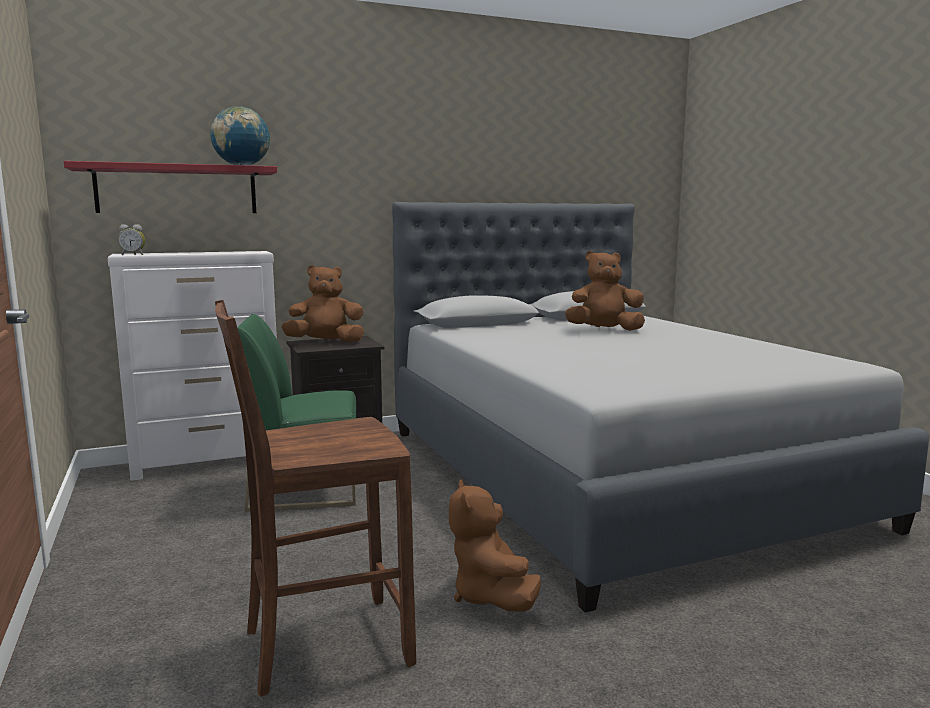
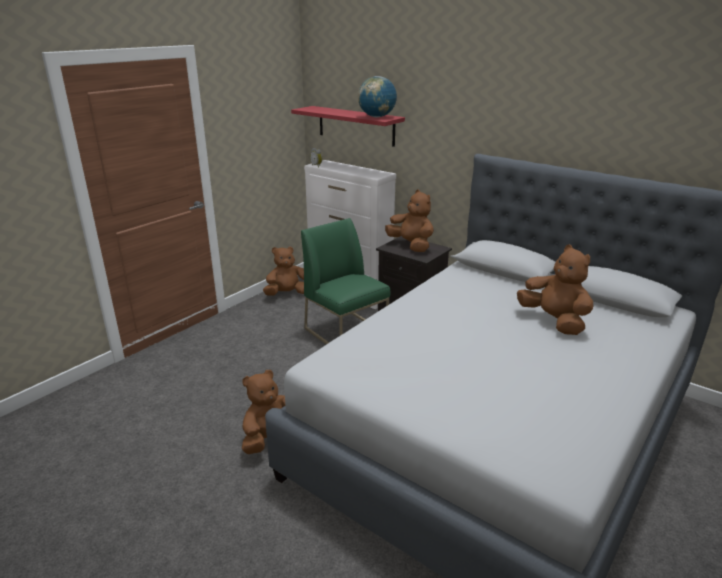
camera: 60 degrees right, 15 degrees up
brown chair [215,300,416,697] -> none
none -> brown plush toy [263,246,304,296]

